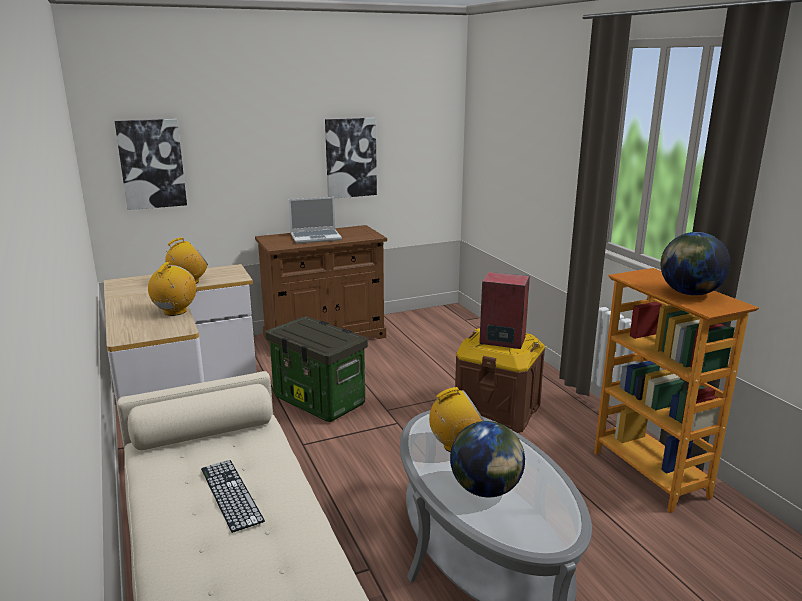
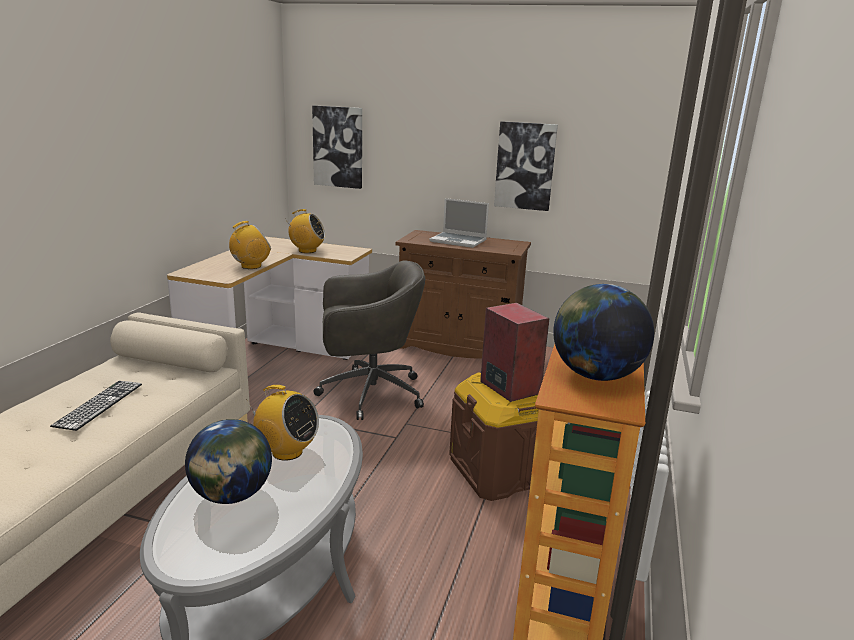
camera: 40 degrees right, 0 degrees up
storage box [265,316,368,422] -> grey office chair [313,261,425,420]

